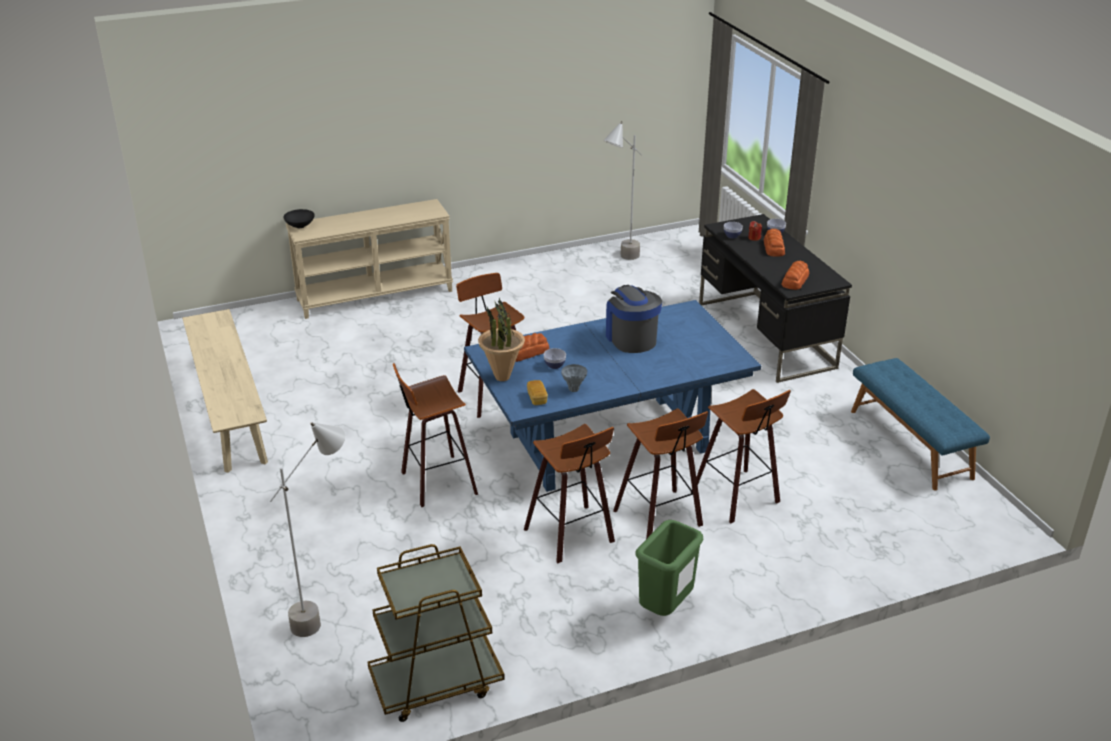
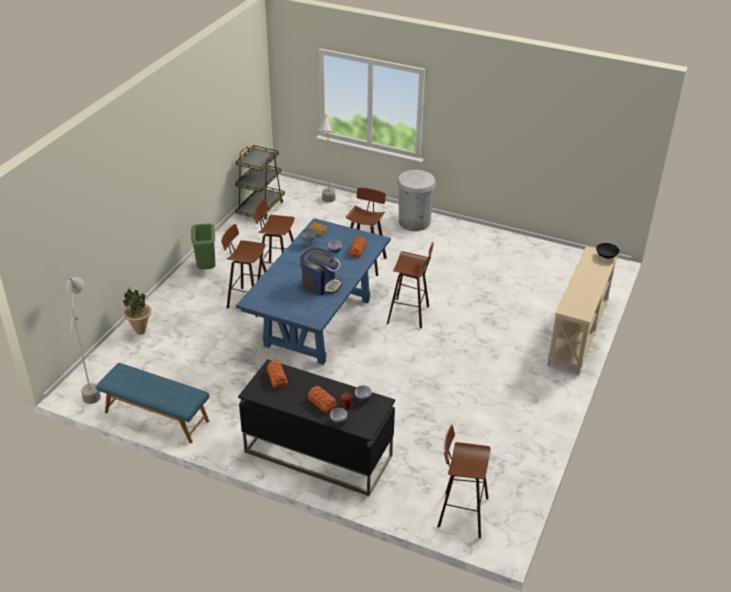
camera: 135 degrees right, 5 degrees up
beige bench [182,309,268,473] -> none
potted plant [478,298,525,381] -> potted plant moved to [122,289,152,335]
grey floor lamp [604,121,642,260] -> grey floor lamp moved to [66,277,101,404]
stool [691,389,791,523] -> stool moved to [437,425,491,539]
none -> white trash can [397,170,436,231]

